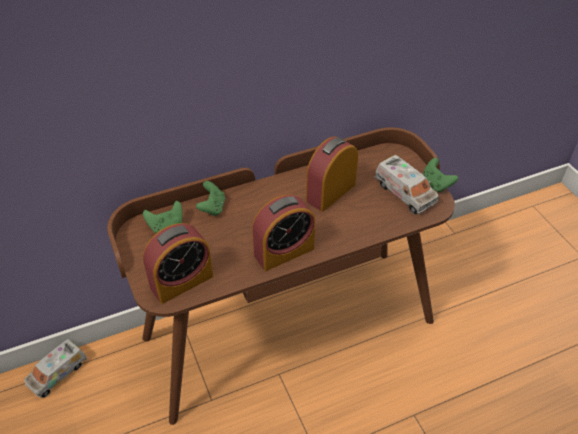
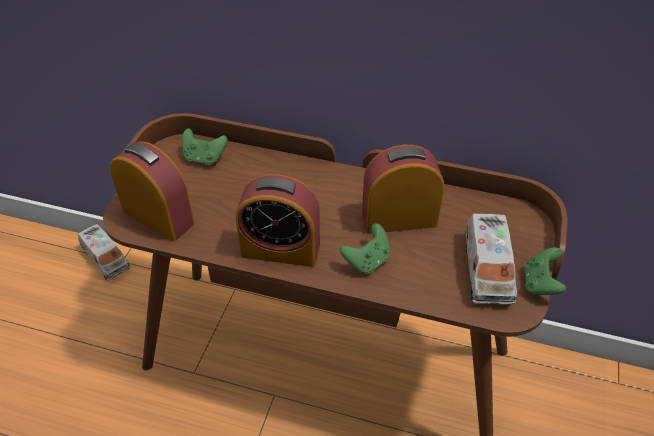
camera: 40 degrees right, 0 degrees up
toy truck [24,339,87,397] -> toy truck turned 120 degrees counterclockwise [78,224,130,281]
alarm clock [143,223,213,304] -> alarm clock turned 150 degrees counterclockwise [110,141,195,241]
green game controller [196,181,225,216] -> green game controller moved to [340,223,391,274]

